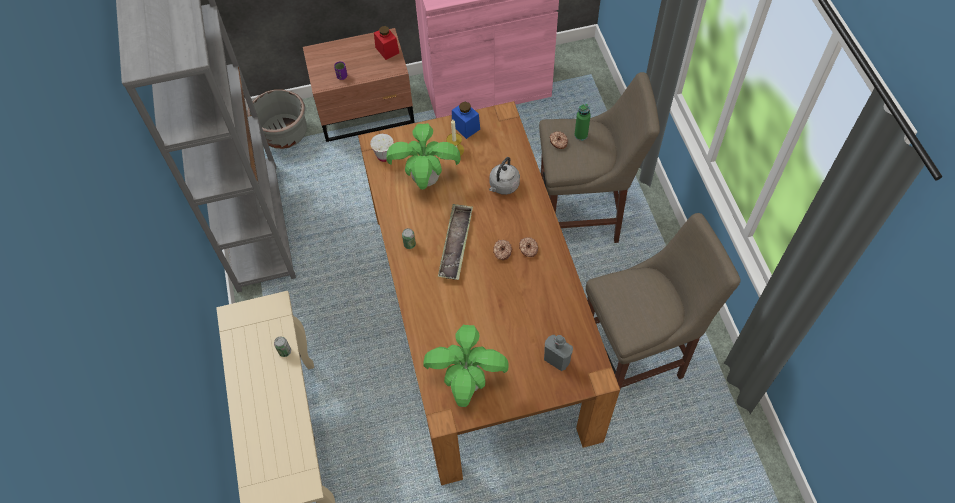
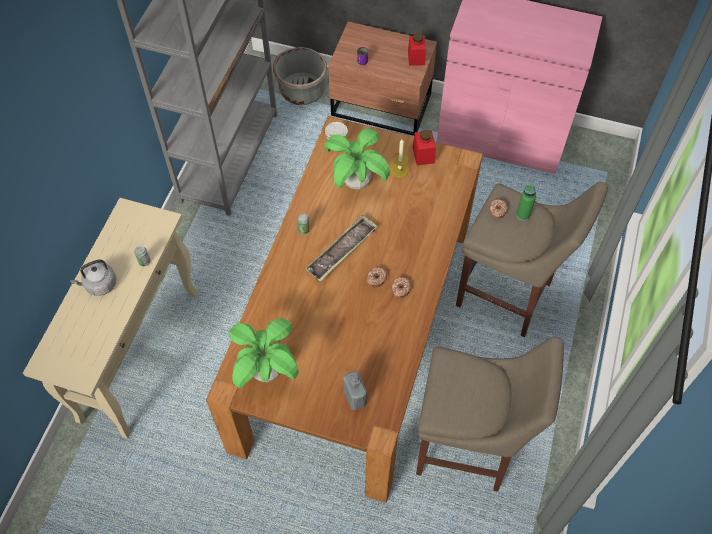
camera: 30 degrees right, 0 degrees up
blue jar [452,102,480,139] -> red jar [413,130,436,165]
grey kettle [489,157,520,195] -> grey kettle moved to [70,260,116,296]

